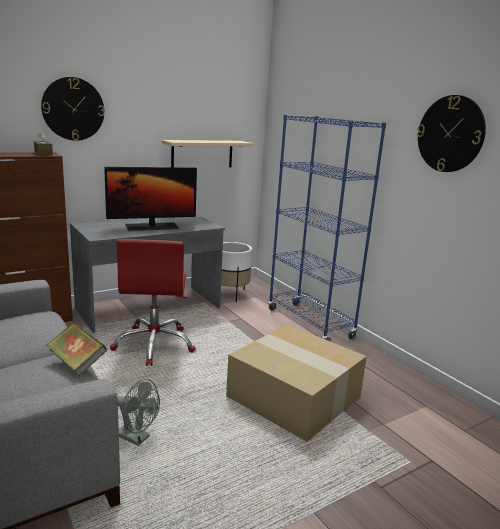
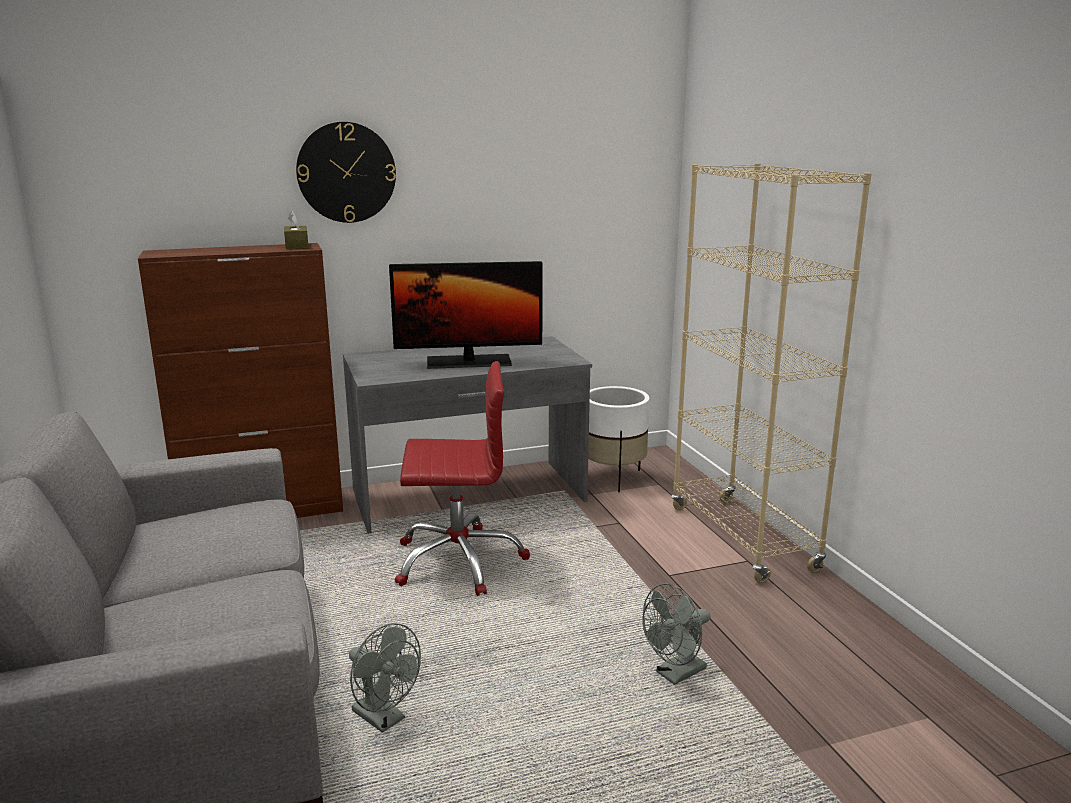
camera: 15 degrees right, 0 degrees up
book [46,322,107,376] -> none
red office chair [110,239,196,366] -> red office chair turned 105 degrees counterclockwise [395,361,530,596]
beige shelf [162,140,253,167] -> none
cardboard box [226,325,367,442] -> grey fan [642,583,710,685]
blue bookcase [268,115,386,342] -> beige bookcase [671,163,872,583]
wall clock [417,95,486,172] -> none

